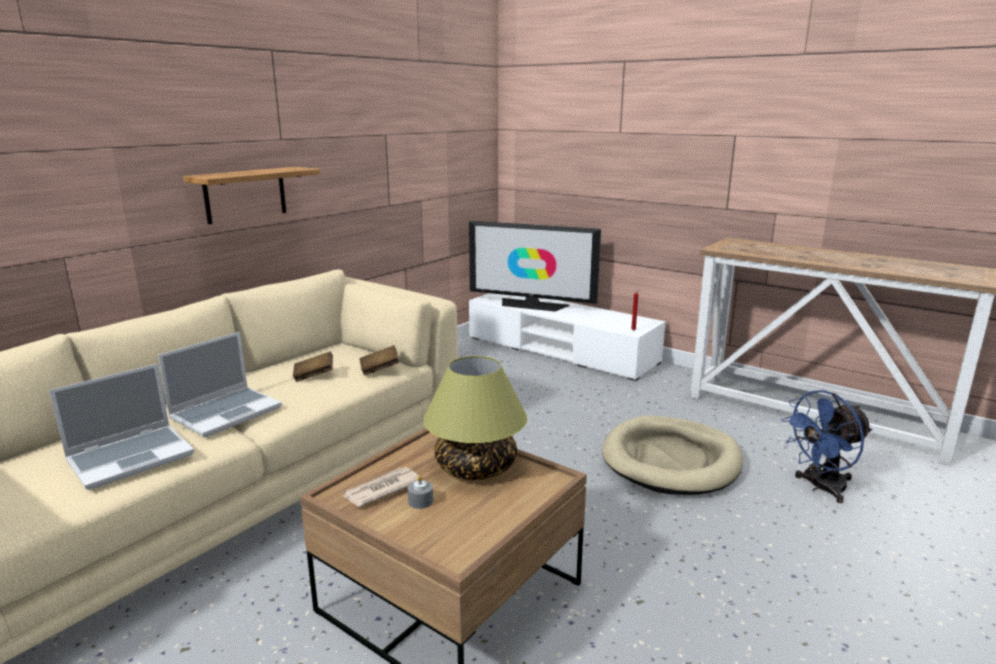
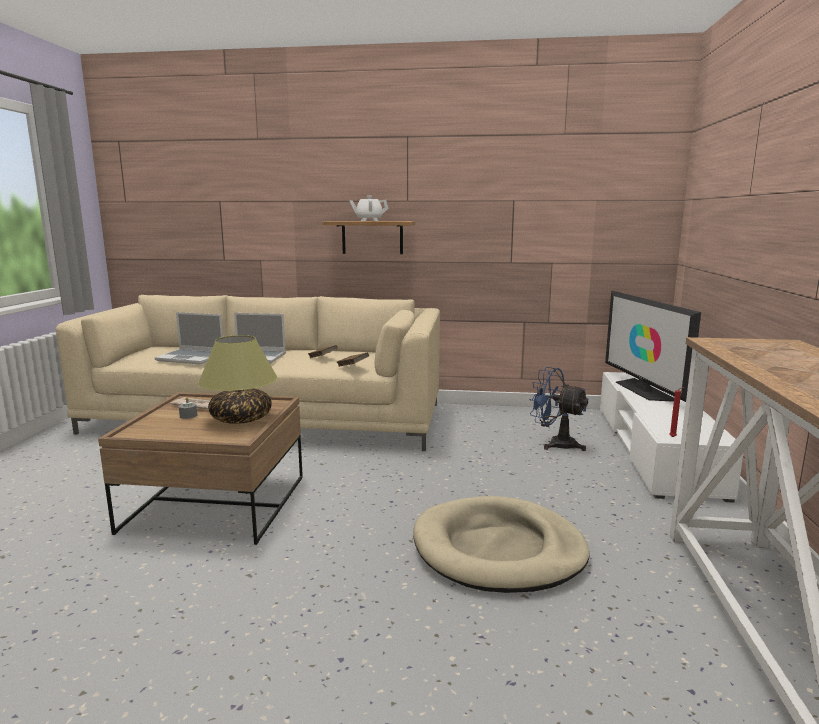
camera: 60 degrees right, 5 degrees down
blue fan [781,390,872,503] -> blue fan moved to [529,367,588,451]
none -> white teapot [349,195,388,221]

